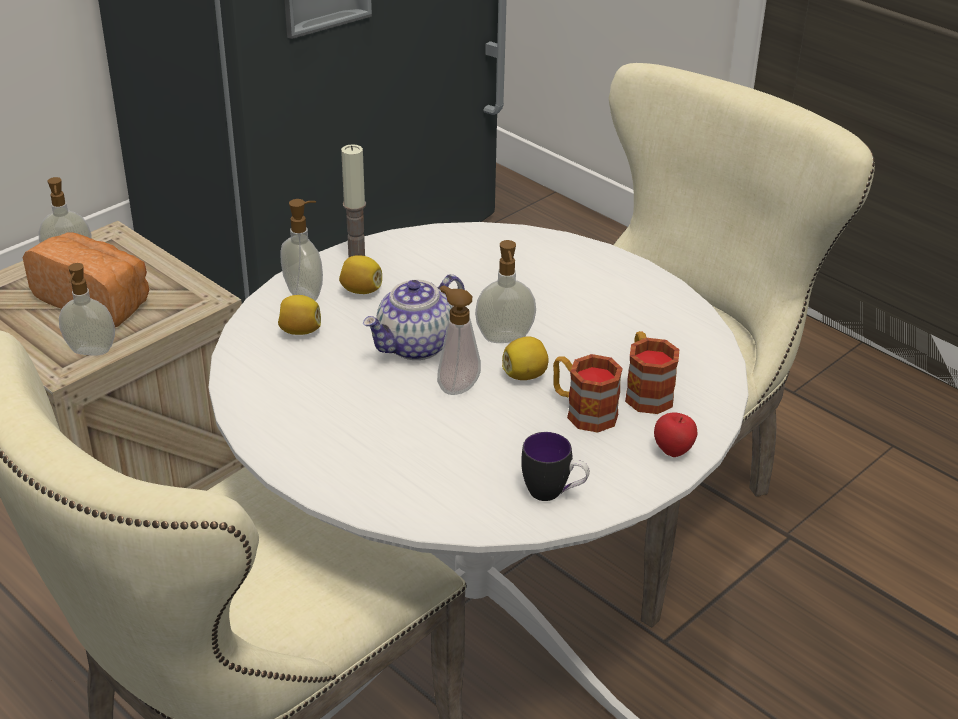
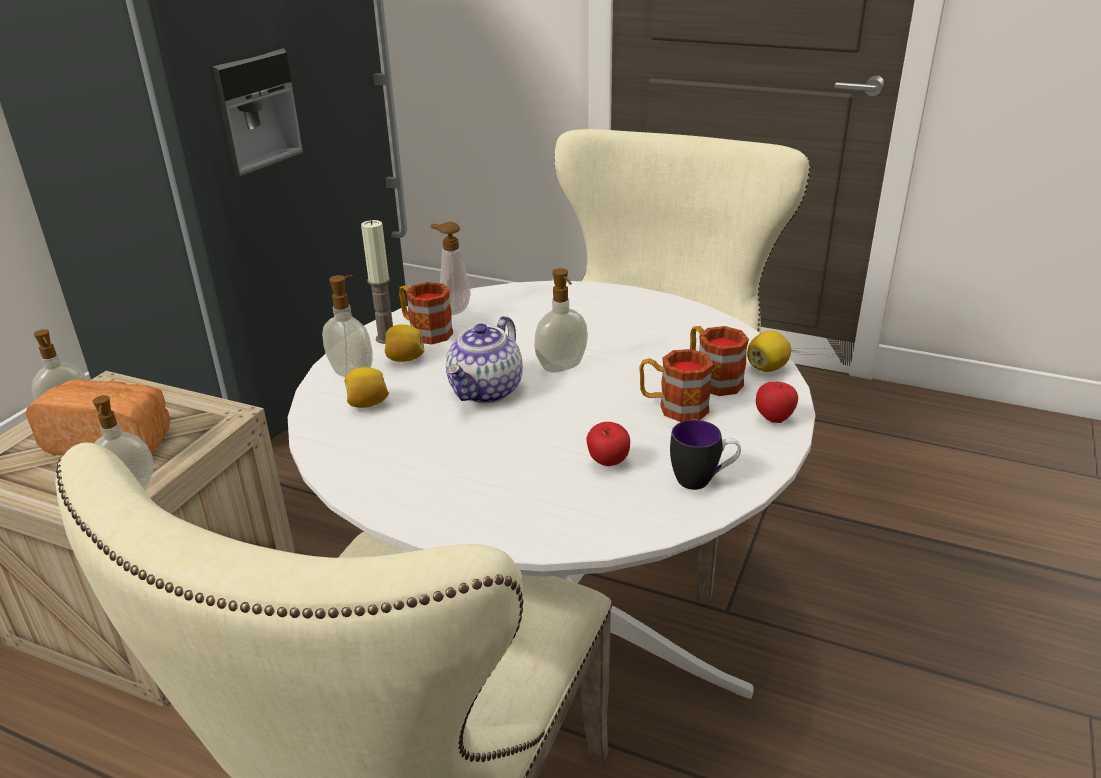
camera: 20 degrees left, 5 degrees down
soap dispenser [437,285,481,395] -> soap dispenser moved to [430,222,471,315]
lemon [502,336,549,380] -> lemon moved to [747,331,791,372]
none -> mug [399,282,453,344]
none -> apple [586,422,630,466]

